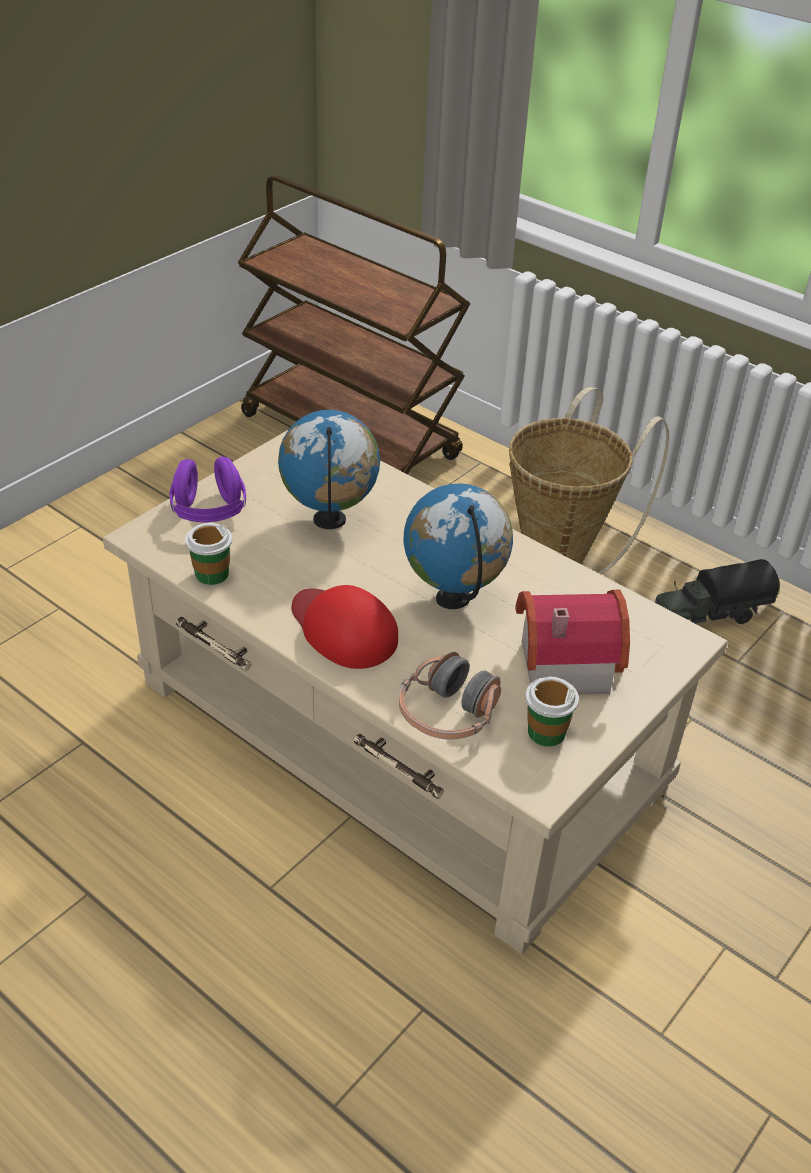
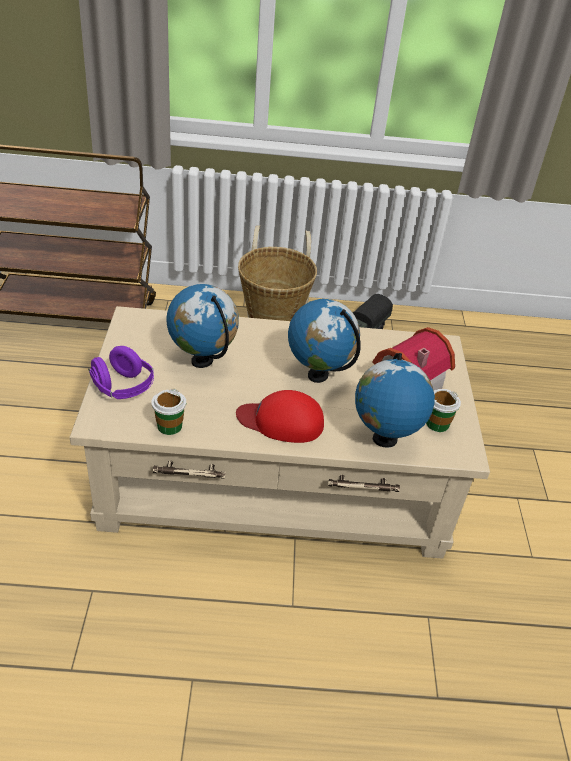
camera: 40 degrees left, 0 degrees up
headphones [399,652,501,740] -> globe [355,353,435,448]

